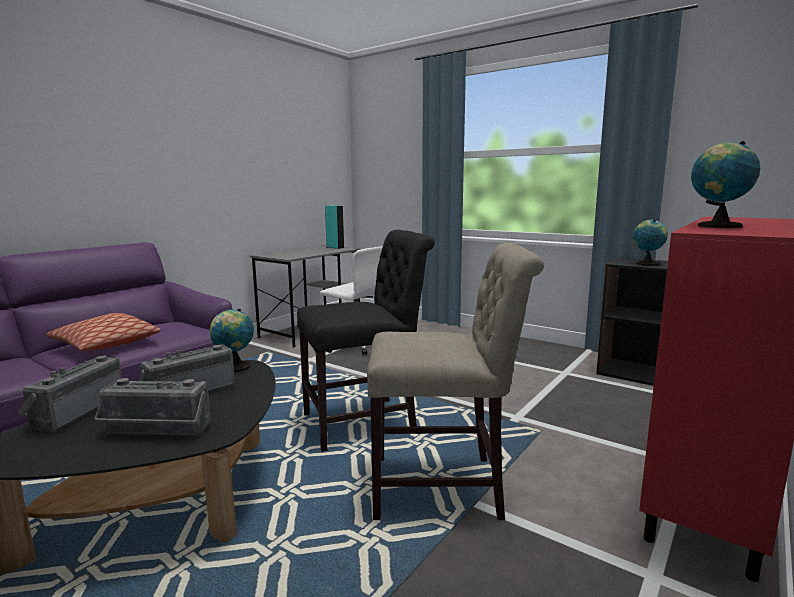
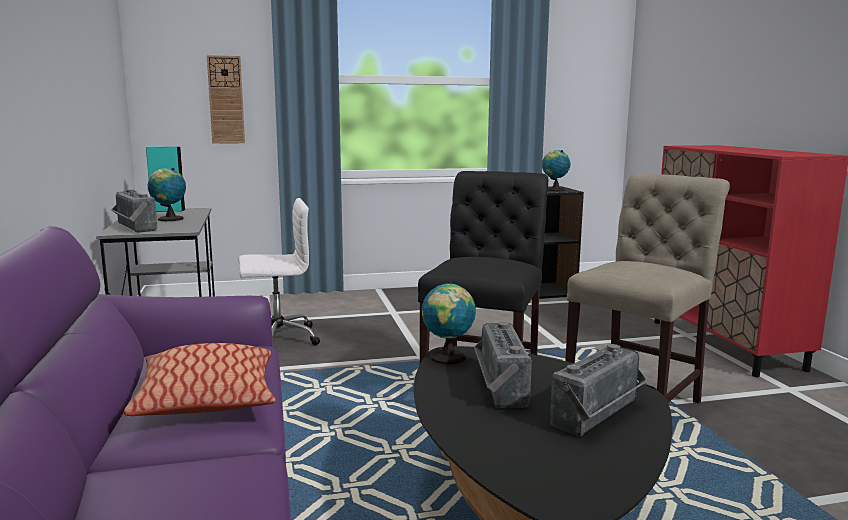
camera: 50 degrees left, 0 degrees up
radio [18,356,122,432] -> radio moved to [112,189,157,233]
globe [691,141,760,228] -> globe moved to [148,168,186,221]
none -> wall clock [207,55,245,144]

